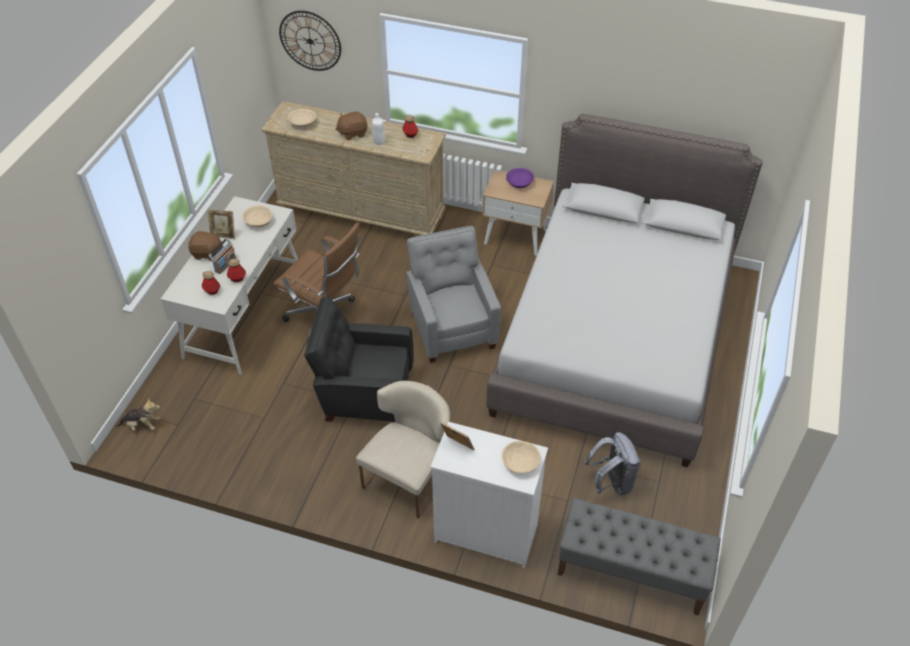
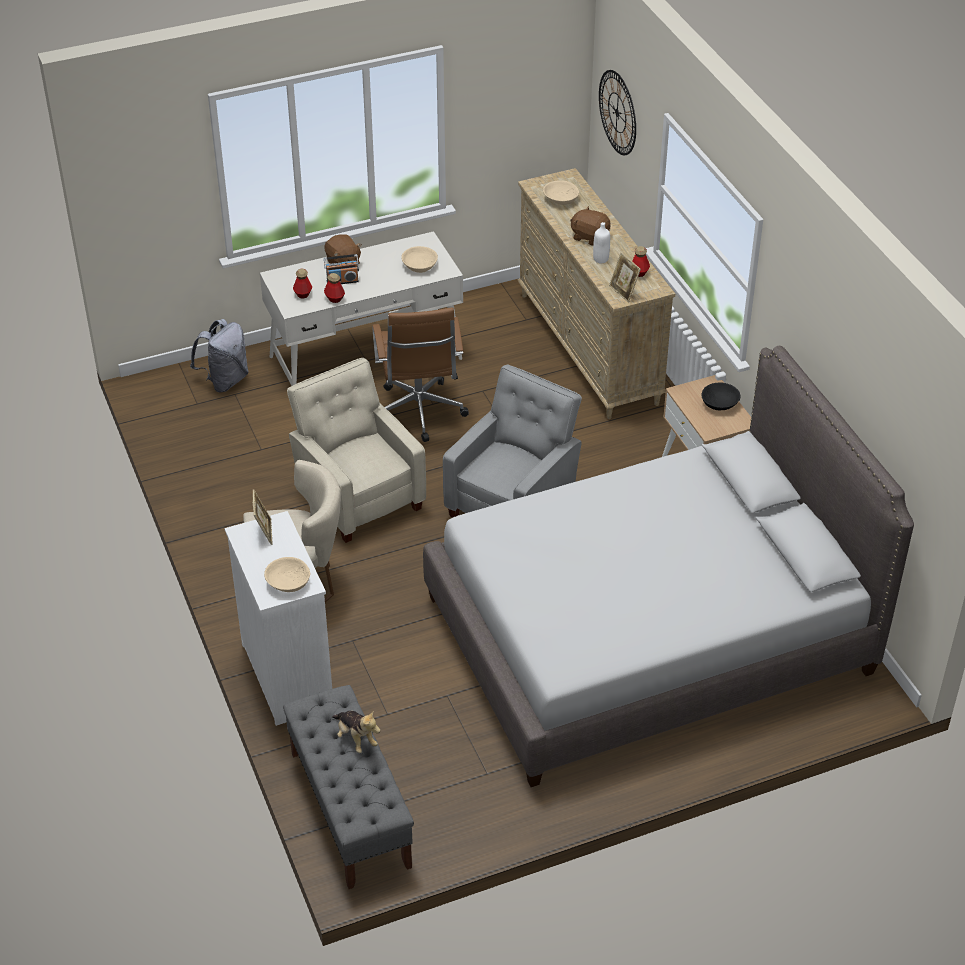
camera: 50 degrees right, 5 degrees down
plush toy [116,398,160,431] -> plush toy moved to [332,711,381,753]
picture frame [207,209,235,239] -> picture frame moved to [609,252,641,302]
black armchair [304,297,414,423] -> beige armchair [287,358,426,543]
purple bowl [506,168,534,188] -> black bowl [702,383,740,410]
grey backpack [585,432,641,495] -> grey backpack moved to [190,319,249,392]

